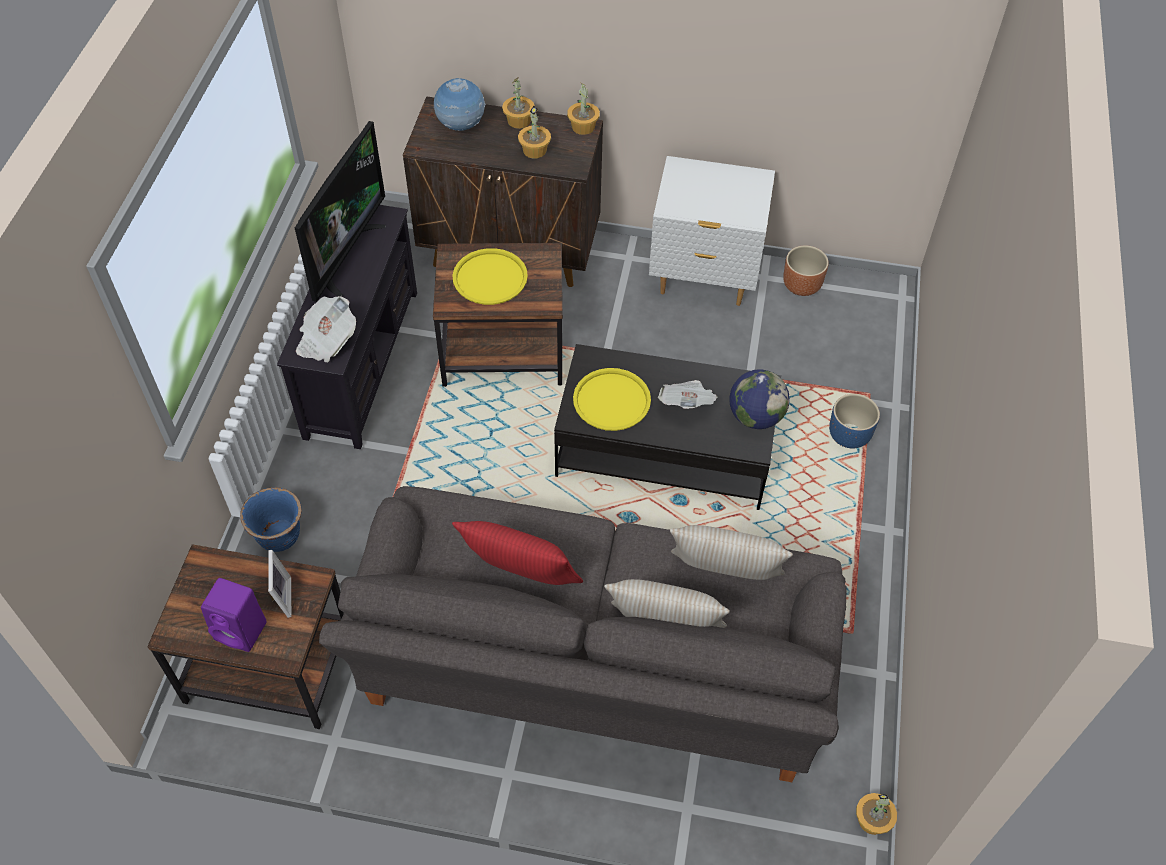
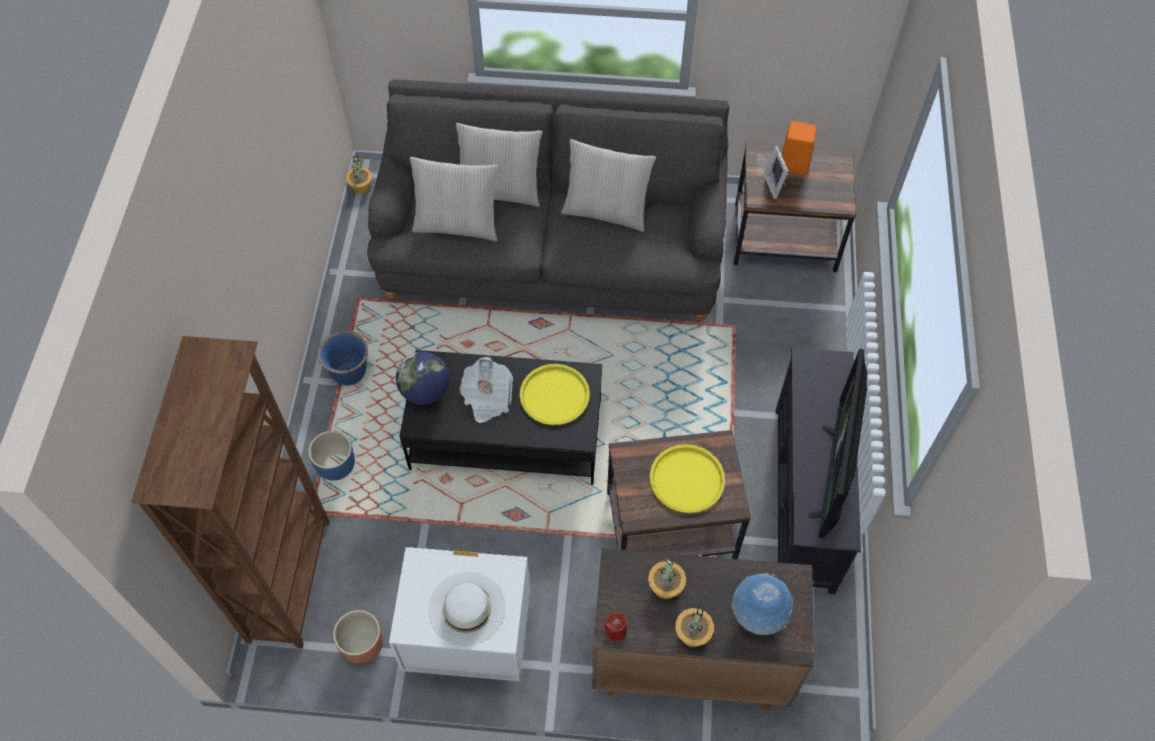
camera: 175 degrees right, 5 degrees up
purple speaker [201,578,267,652] -> orange speaker [782,121,817,175]
blue planter [240,487,302,552] -> blue planter moved to [318,331,368,385]
newspaper [296,296,356,362] -> none
red pillow [452,521,583,585] -> beige pillow [561,139,656,232]
potted plant [567,85,600,135] -> red candle [604,612,627,642]
none -> brown bookcase [131,336,330,648]
none -> white hat [428,572,506,646]

